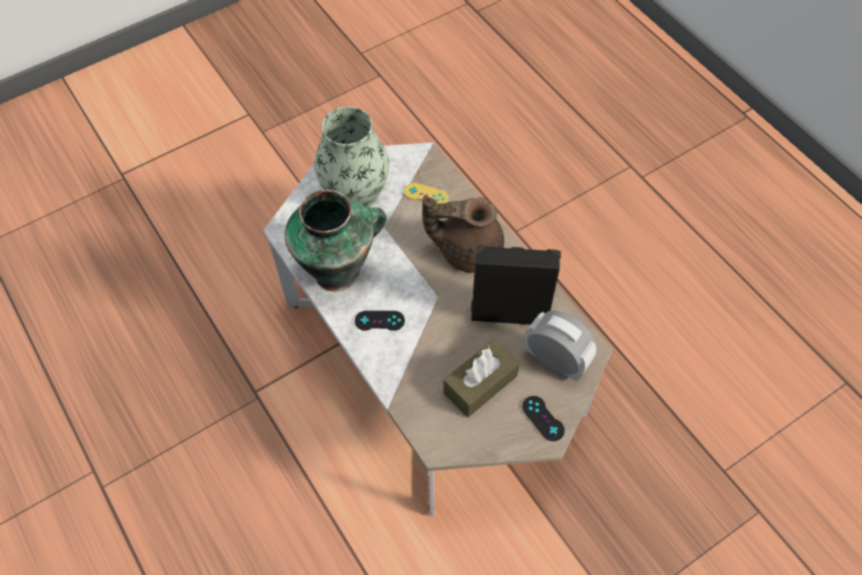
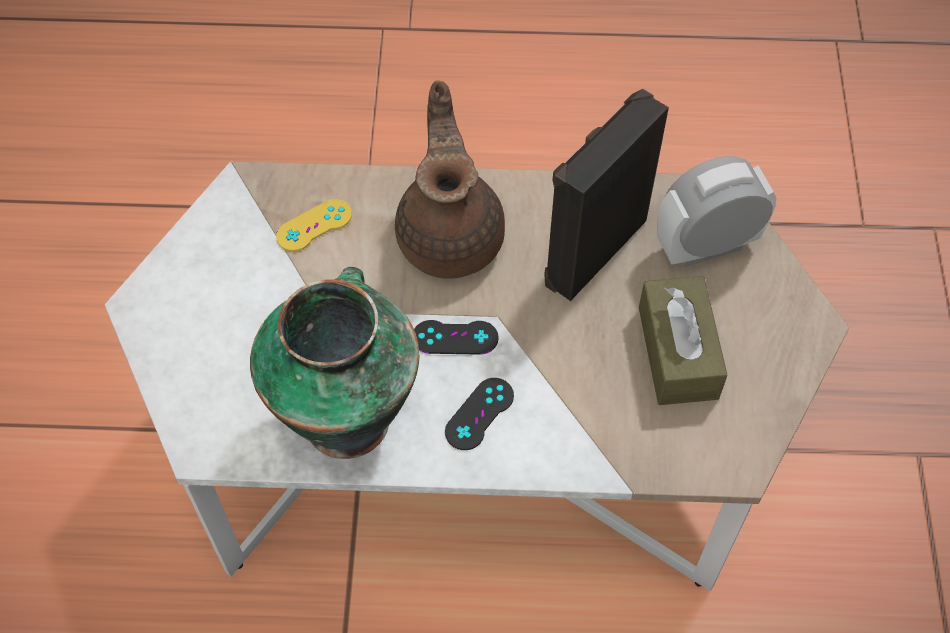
camera: 55 degrees left, 0 degrees up
vase [314,106,389,207] -> none
brown teapot [422,196,504,273] -> brown teapot turned 135 degrees clockwise [395,80,505,279]
black game controller [522,396,565,441] -> black game controller moved to [414,320,499,355]

